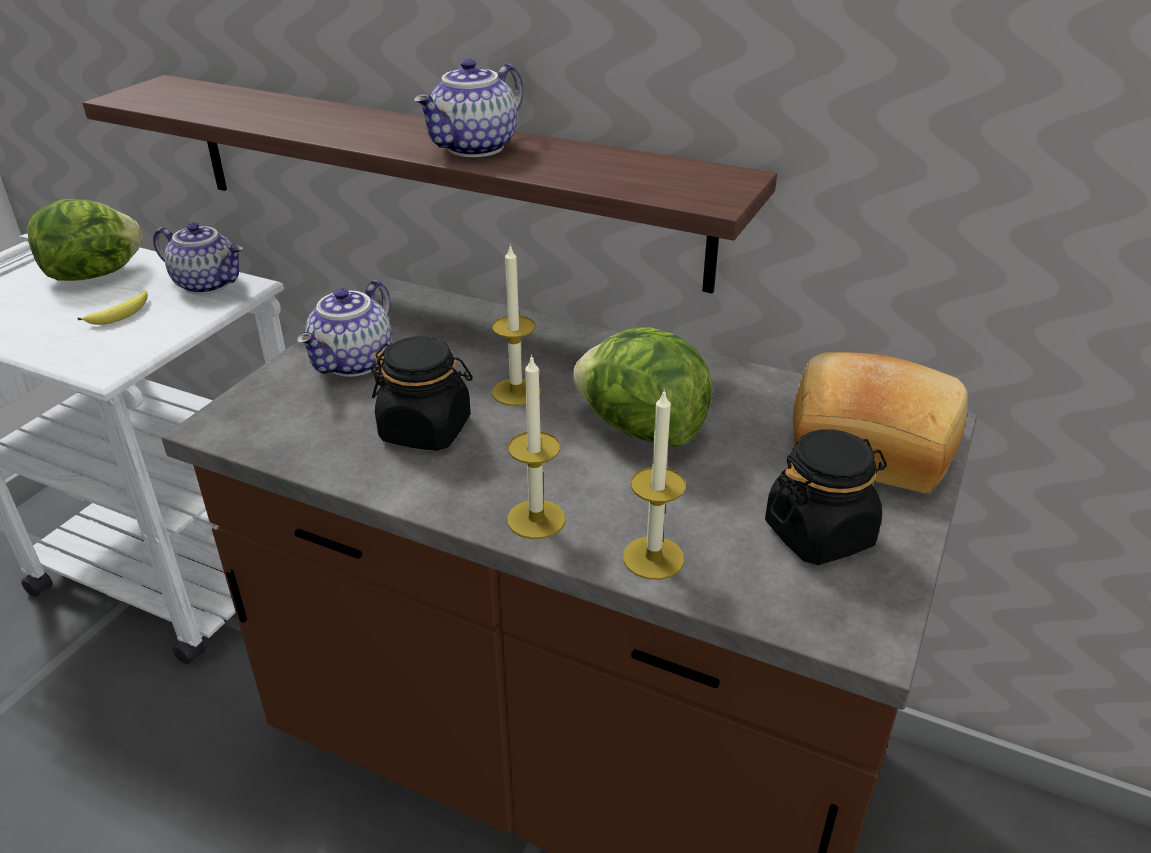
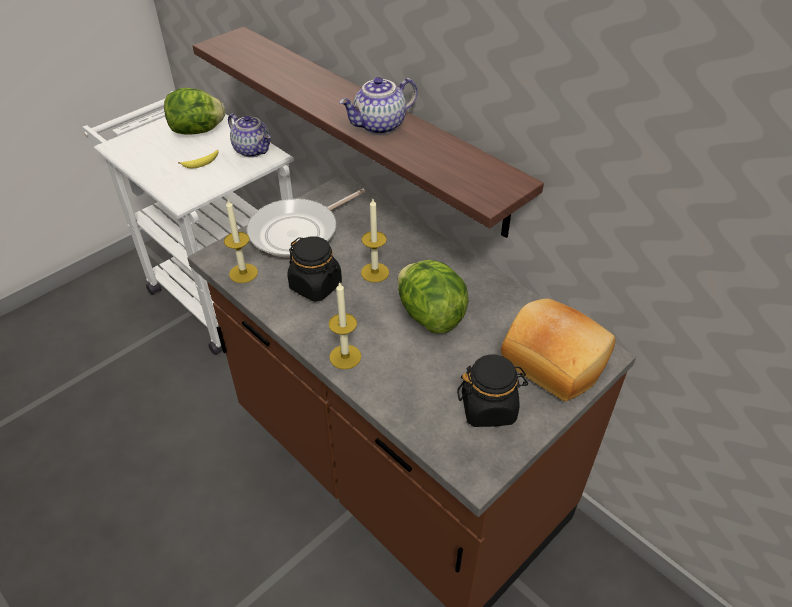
camera: 20 degrees right, 10 degrees up
teapot [297,280,392,377] -> frying pan [246,189,366,258]
candle [623,389,686,580] -> candle moved to [224,200,258,283]

